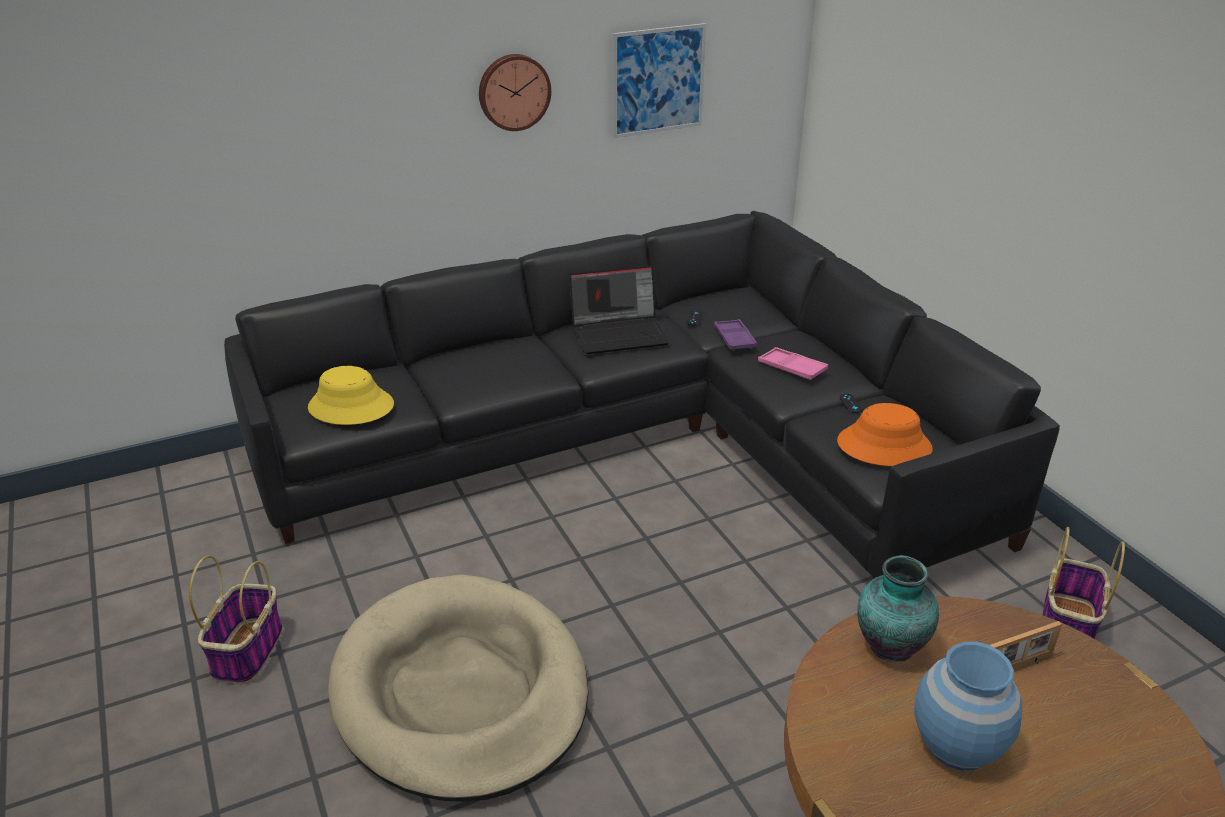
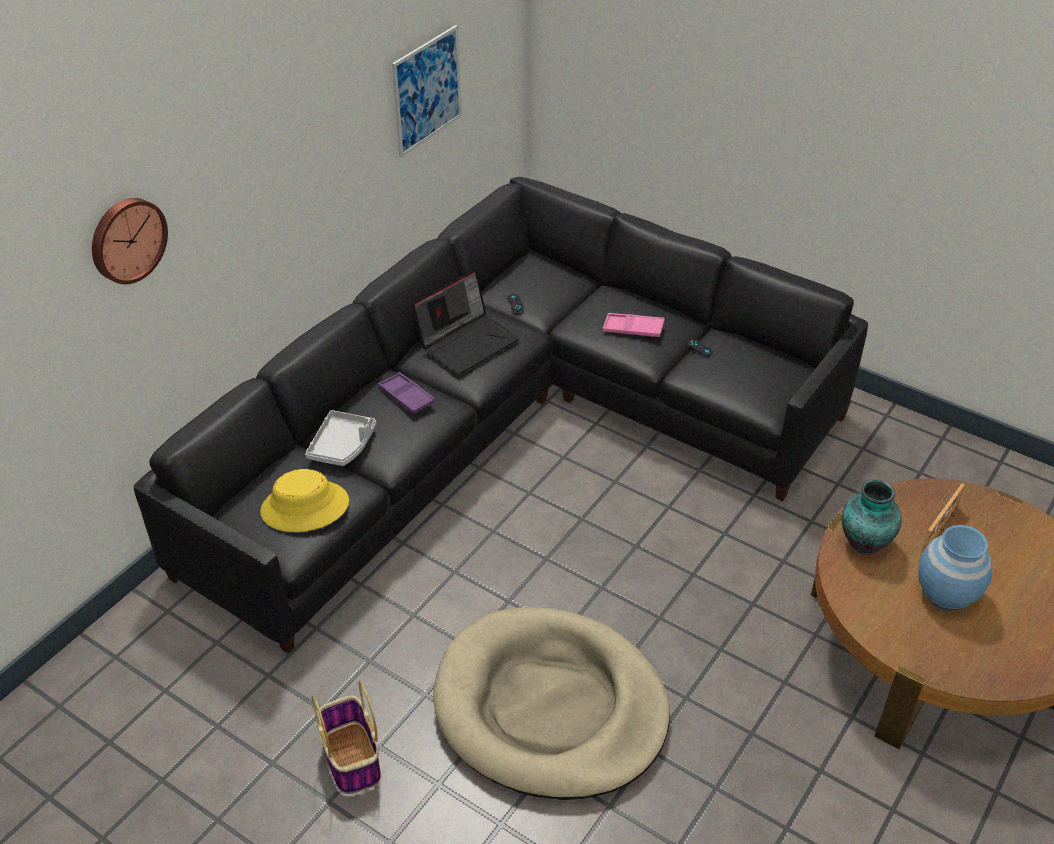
camera: 30 degrees left, 10 degrees up
wall clock [479,54,551,131] -> wall clock moved to [92,198,168,284]
purple tray [714,319,757,351] -> purple tray moved to [378,372,435,414]
orange hat [837,403,933,466] -> none
basket [1043,527,1125,639] -> none
none -> grey tray [305,410,377,466]

